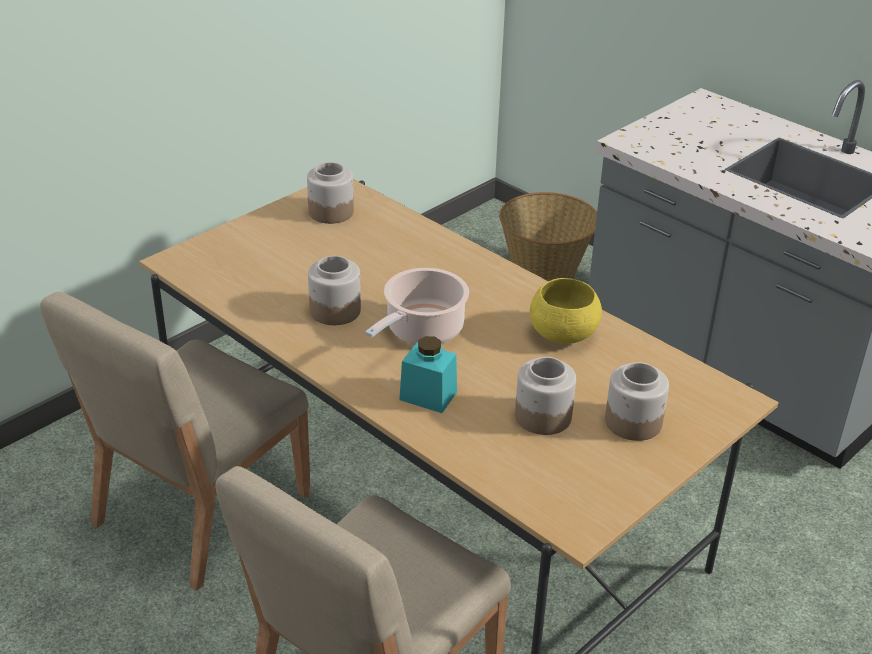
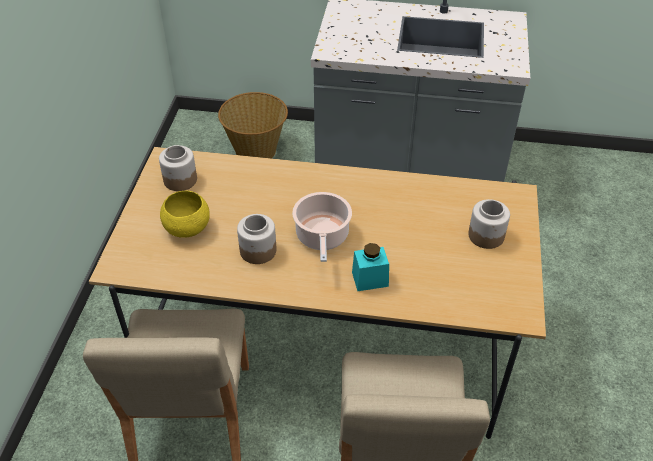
camera: 35 degrees left, 10 degrees up
jar [515,357,576,435] -> none
yellow bowl [530,278,602,344] -> yellow bowl moved to [160,191,210,238]

